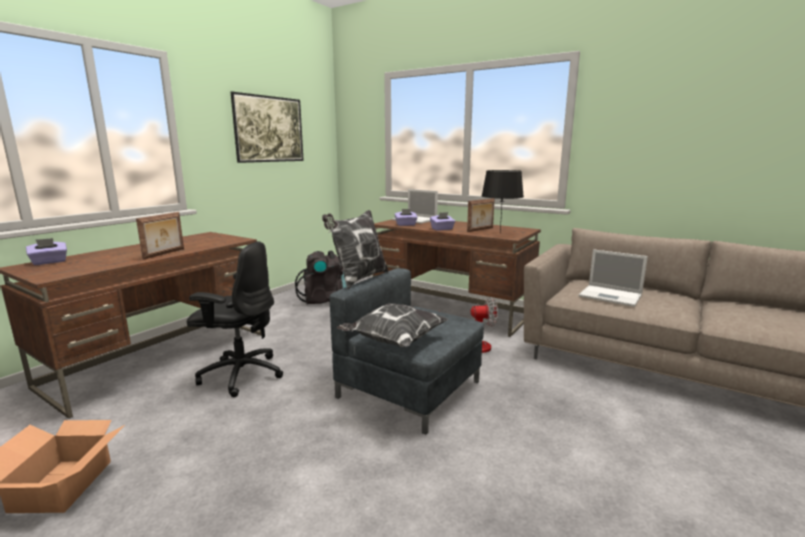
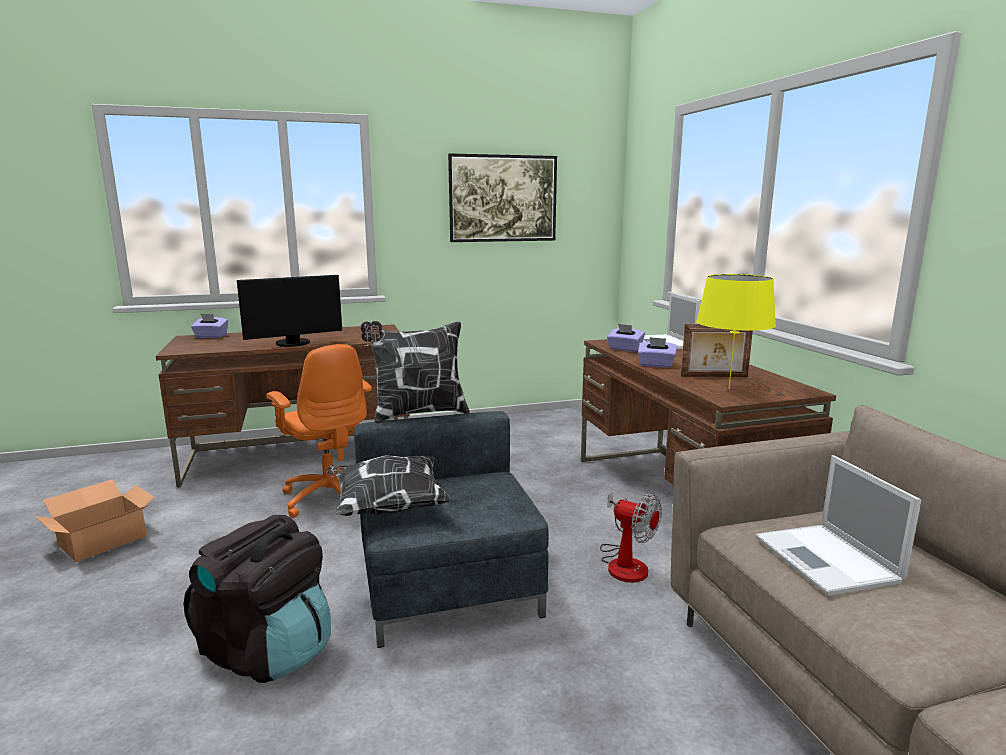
camera: 40 degrees right, 0 degrees up
picture frame [136,212,184,260] -> monitor [237,275,342,347]
black office chair [187,241,283,397] -> orange office chair [266,344,372,518]
black backpack [295,251,347,304] -> black backpack moved to [184,515,331,683]
black table lamp [482,170,524,233] -> yellow table lamp [696,274,776,389]

